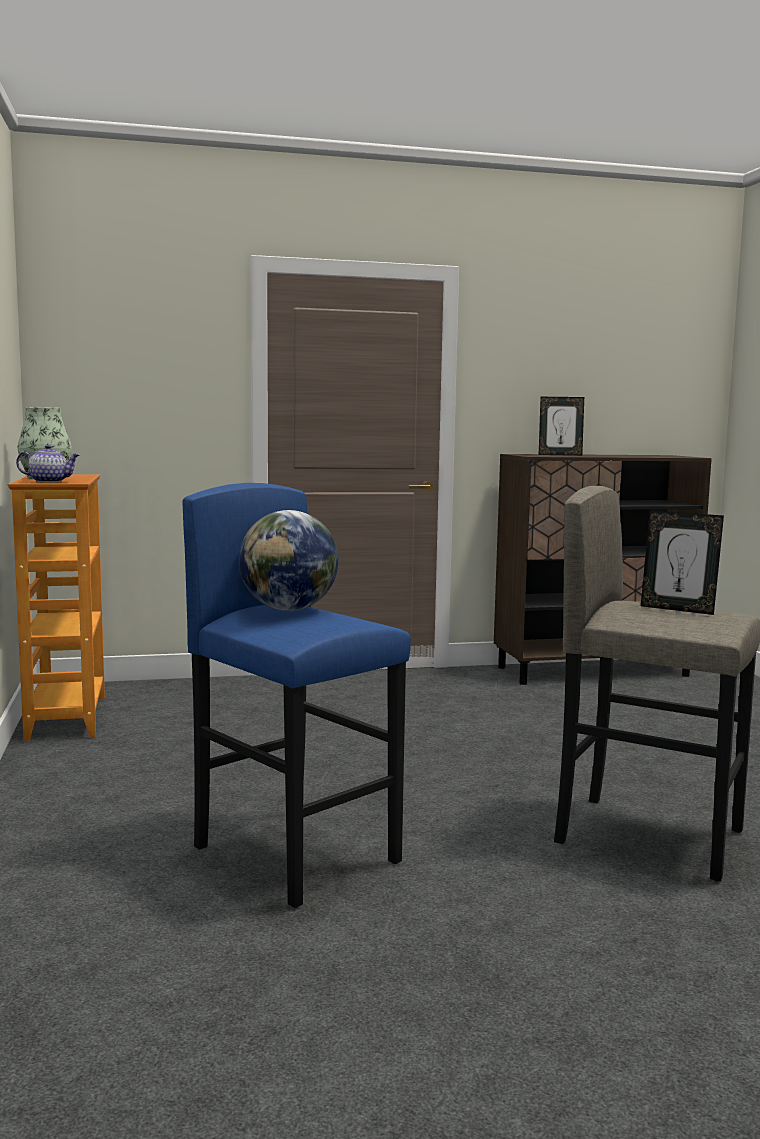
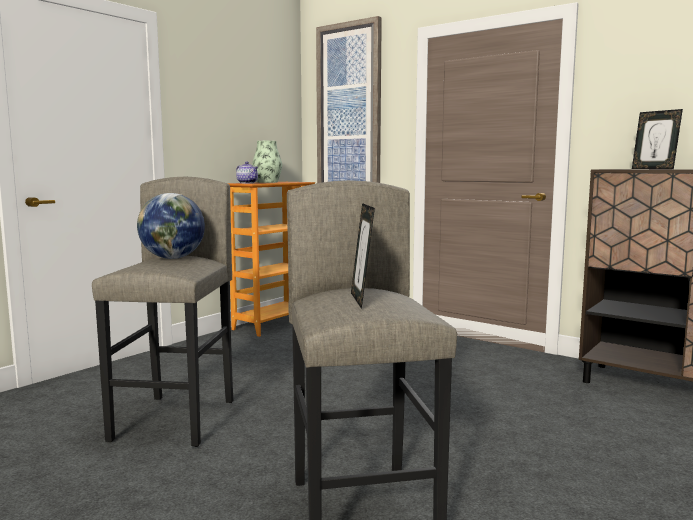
camera: 50 degrees right, 0 degrees up
blue stool [183,483,411,908] -> grey stool [92,177,233,447]
none -> picture [316,16,382,183]

